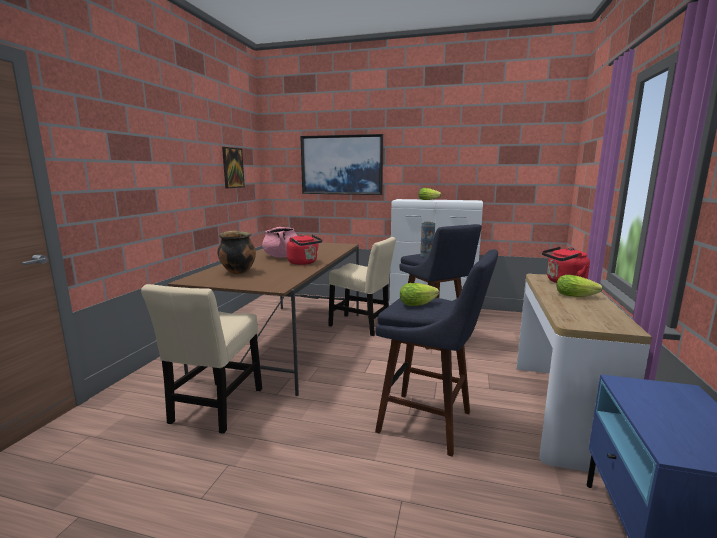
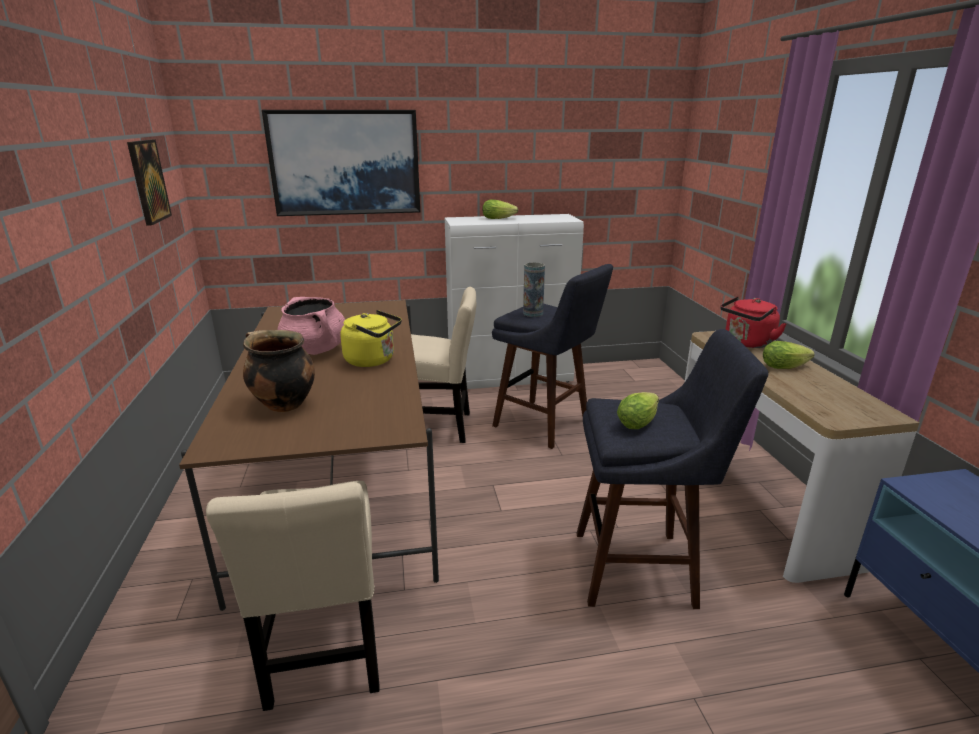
camera: 25 degrees left, 10 degrees up
red kettle [287,234,322,265] -> yellow kettle [340,310,402,367]

